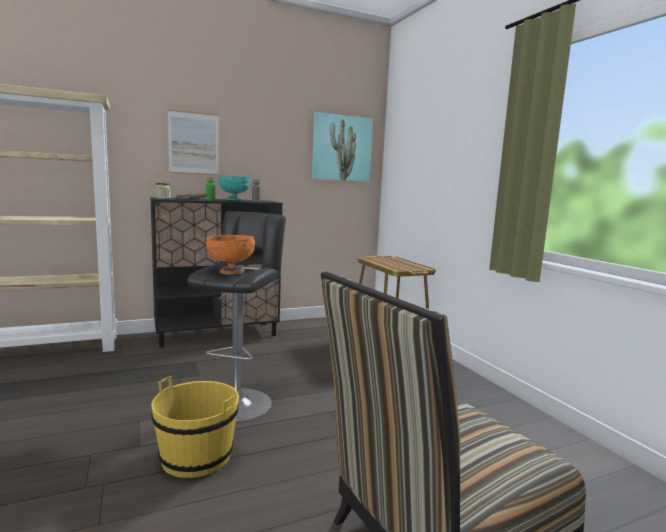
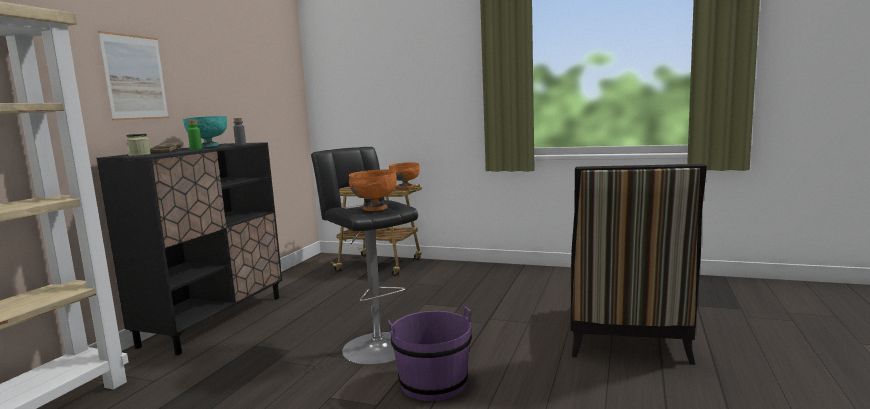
camera: 45 degrees left, 0 degrees up
yellow bucket [151,376,239,478] -> purple bucket [388,306,472,401]
picture [312,112,373,182] -> none
none -> orange bowl [389,162,420,188]

